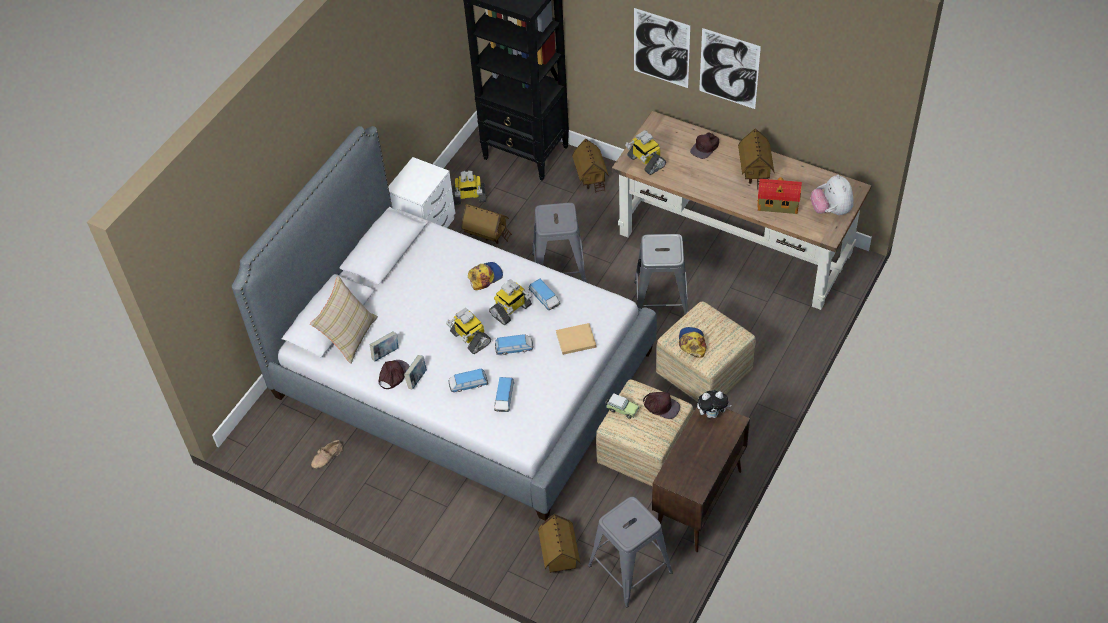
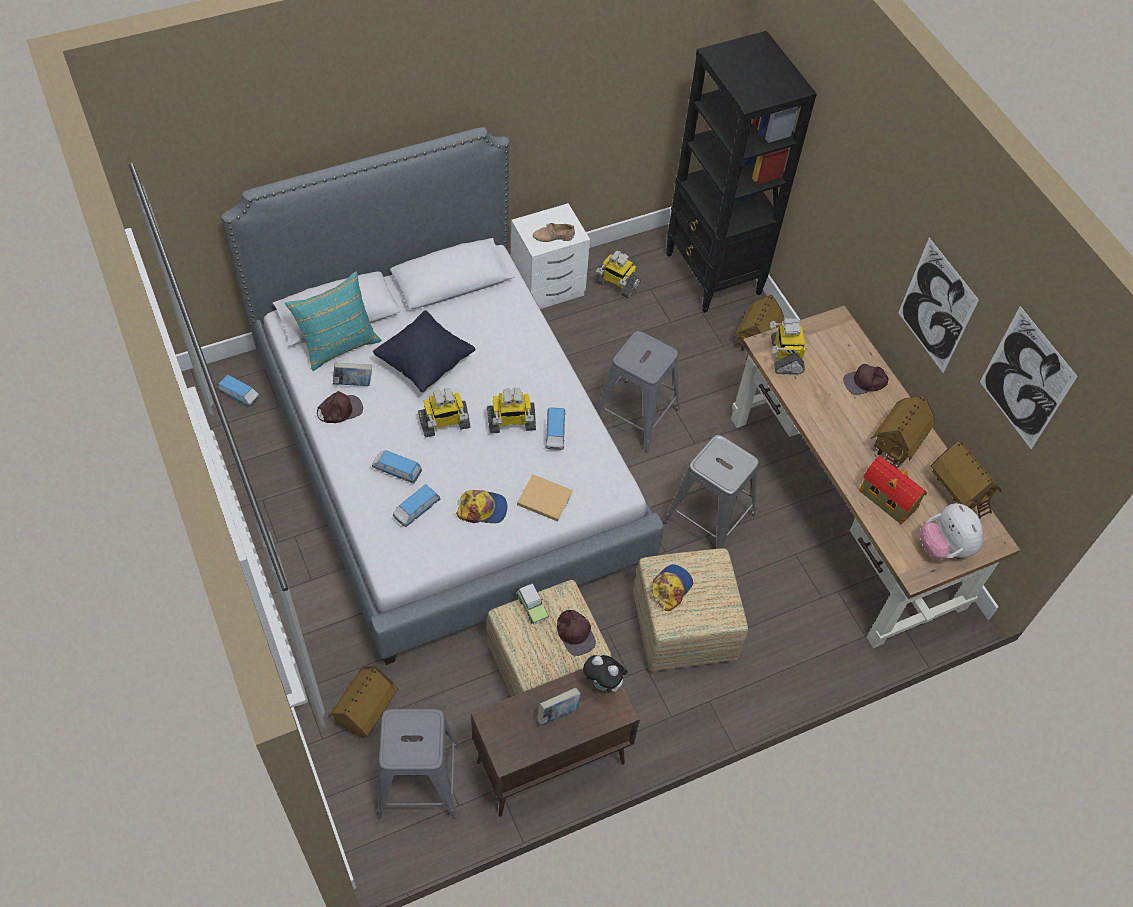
camera: 30 degrees right, 5 degrees up
beige pillow [310,276,378,364] -> turquoise pillow [285,272,382,371]
beige shoe [311,440,343,468] -> beige shoe moved to [533,223,575,242]
book [404,355,427,389] -> book moved to [538,688,581,725]
toy robot [446,308,491,354] -> toy robot turned 105 degrees counterclockwise [418,388,470,438]
toy house [461,204,512,244] -> toy house moved to [931,440,1001,519]
cap [468,262,503,290] -> cap moved to [456,490,507,523]
toy car [495,334,533,355] -> toy car moved to [217,375,260,407]
picture [634,8,690,88] -> picture moved to [980,306,1078,449]
plush toy [811,175,853,215] -> plush toy turned 45 degrees counterclockwise [920,503,984,559]
none -> black pillow [373,310,475,393]

